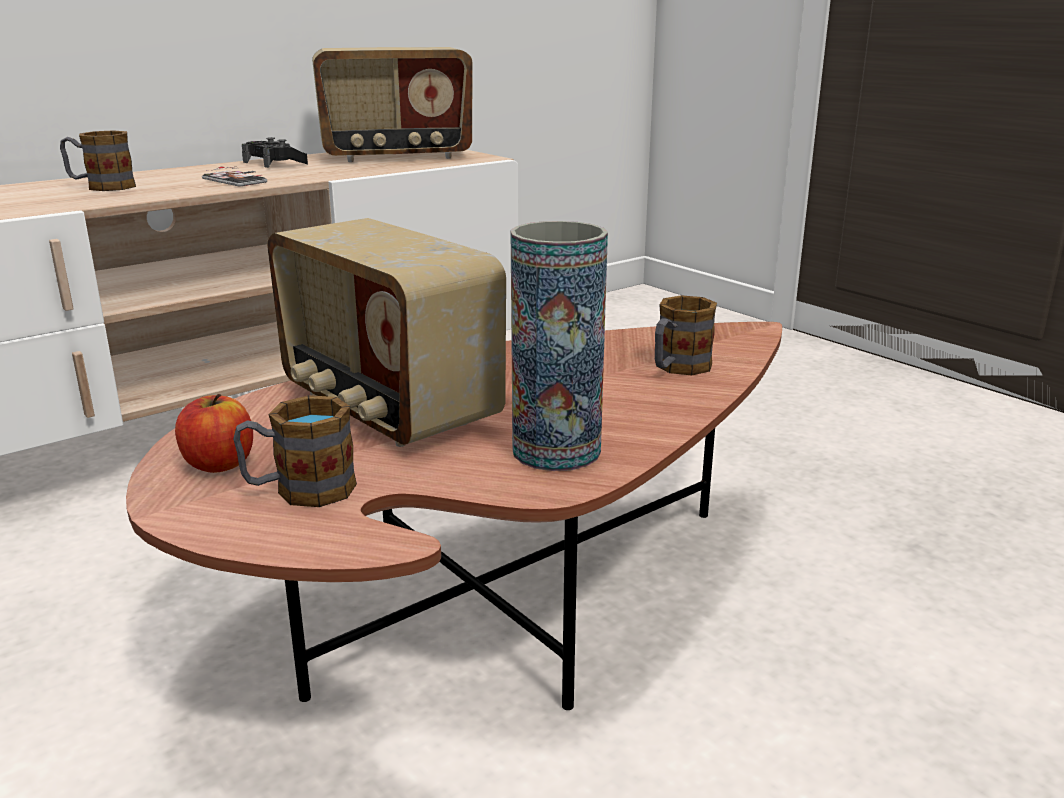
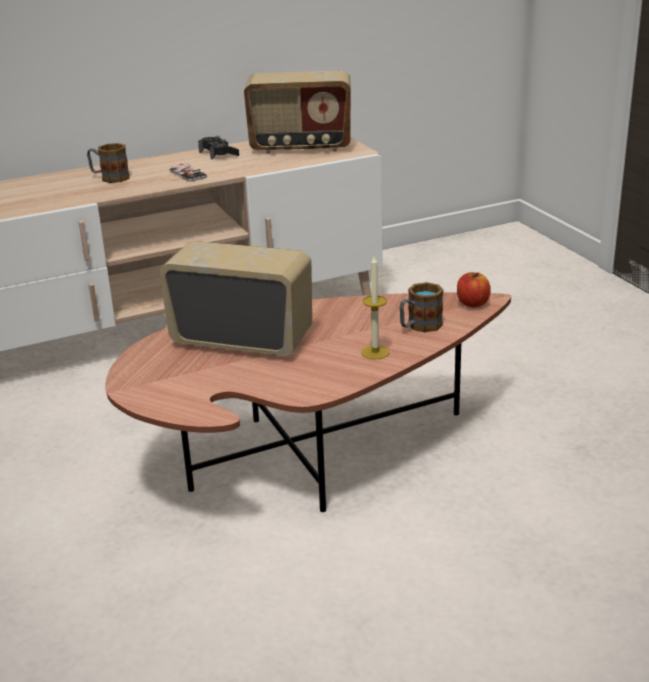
camera: 15 degrees right, 5 degrees up
apple [175,394,253,473] -> apple moved to [457,272,491,307]
mug [233,395,357,507] -> none
radio [267,218,506,447] -> radio turned 135 degrees clockwise [159,241,312,356]
vase [511,221,608,471] -> none
none -> candle [361,256,389,359]

